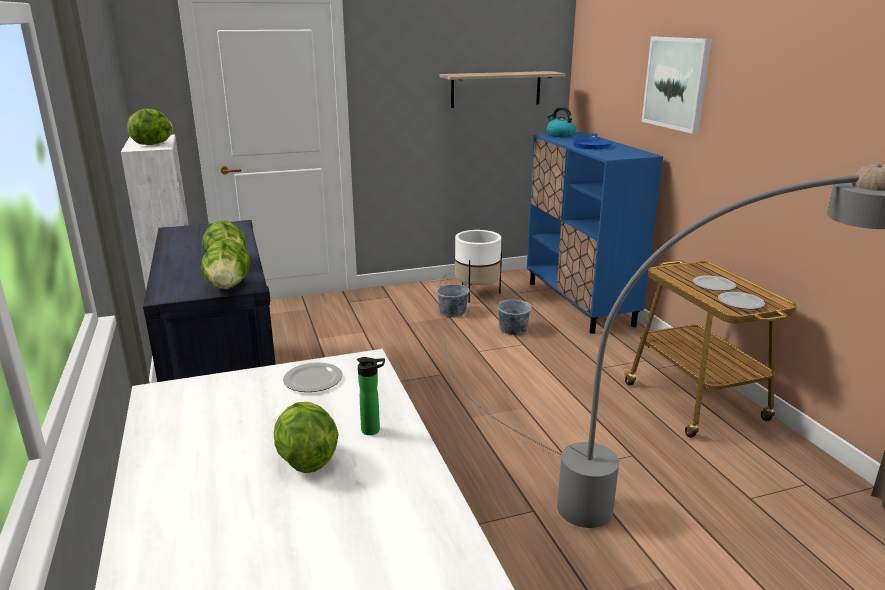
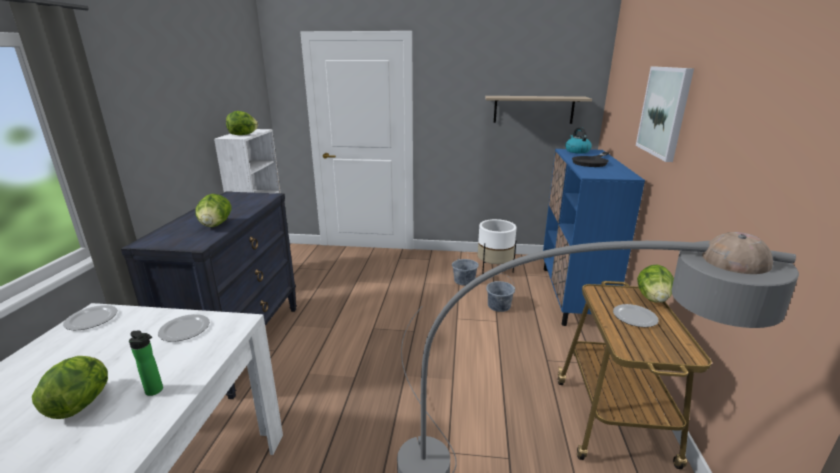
camera: 25 degrees right, 0 degrees up
lettuce [201,239,250,289] -> lettuce moved to [637,264,674,303]
blue frying pan [572,133,612,149] -> black frying pan [572,152,609,167]
plate [718,292,765,309] -> plate moved to [63,305,118,330]

